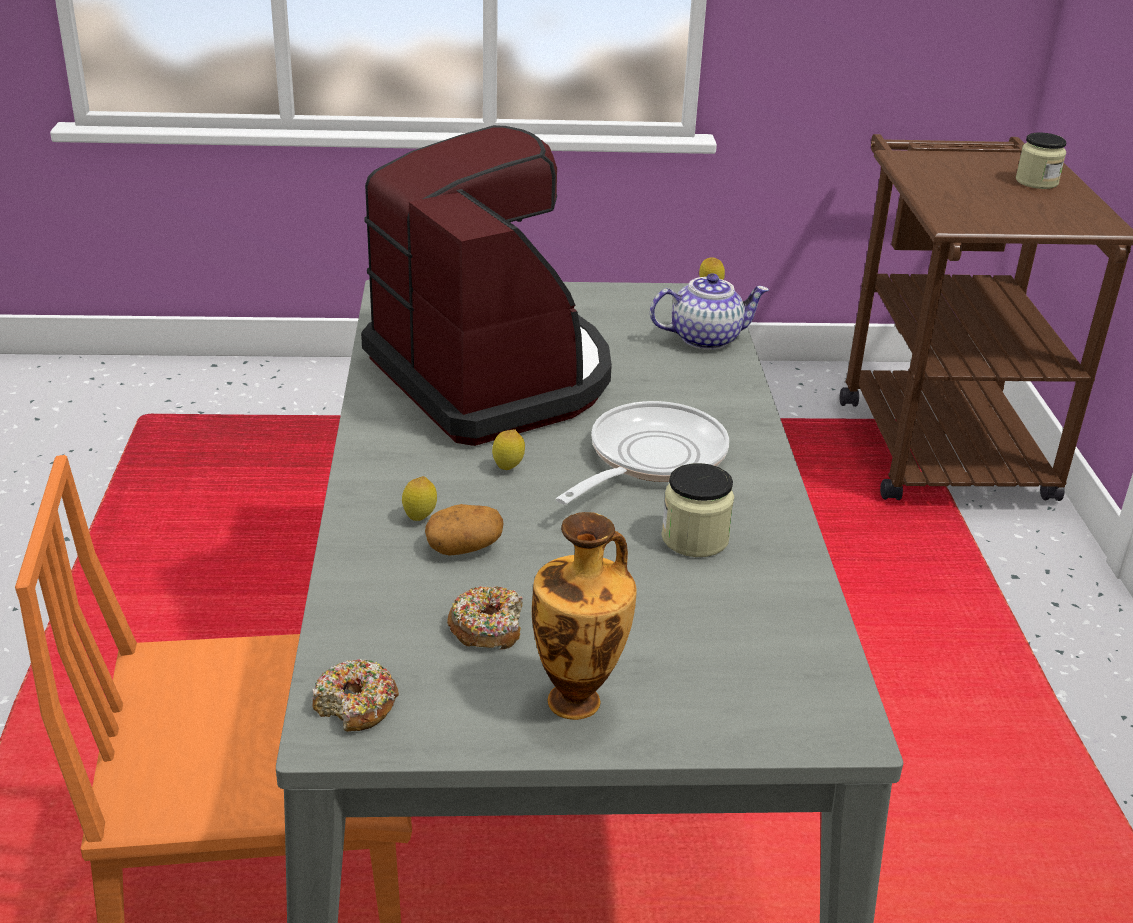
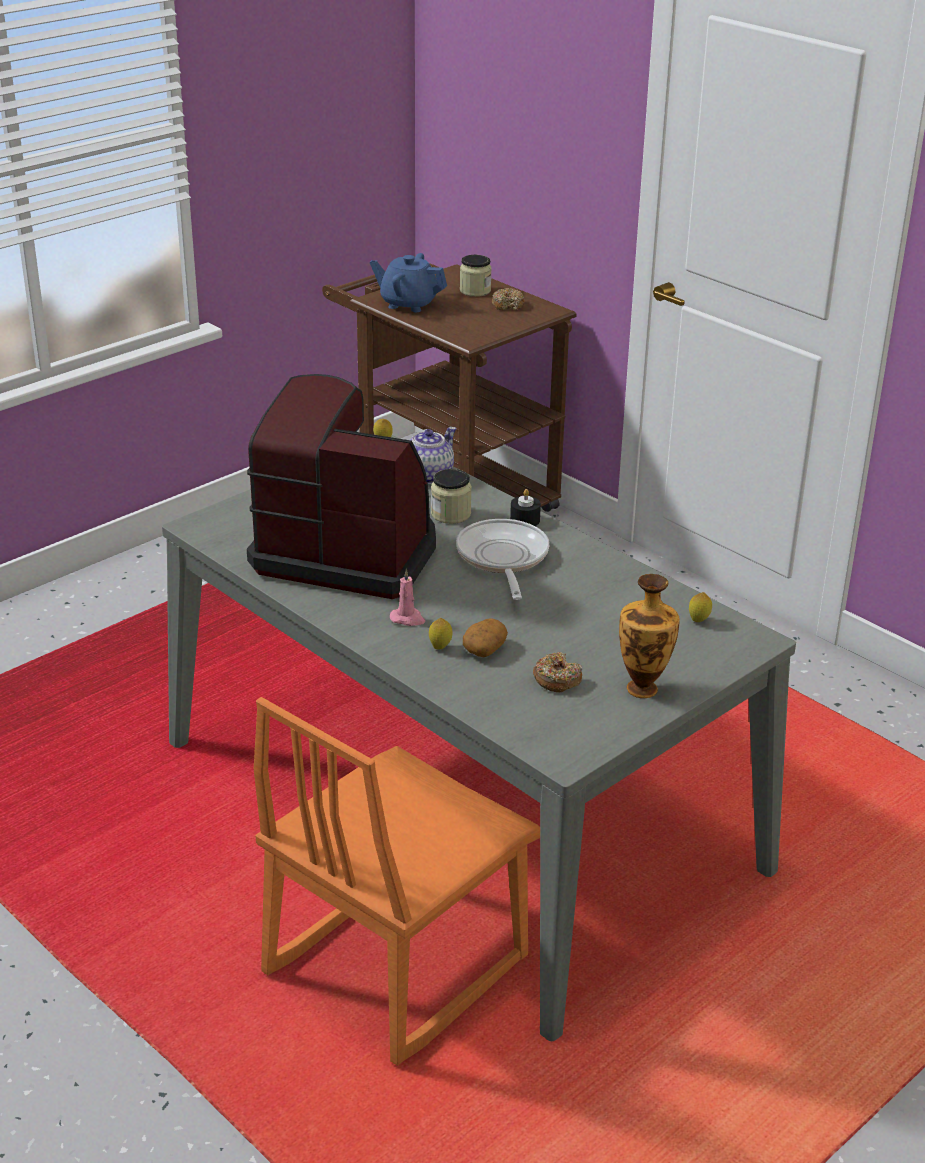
camera: 40 degrees left, 0 degrees up
donut [313,659,399,732] -> donut moved to [492,288,525,310]
lemon [492,429,525,470] -> lemon moved to [689,592,712,622]
jar [661,463,734,557] -> jar moved to [431,469,472,524]
none -> blue teapot [370,253,447,312]
none -> pink candle [390,568,425,626]
none -> black candle [510,489,541,526]

